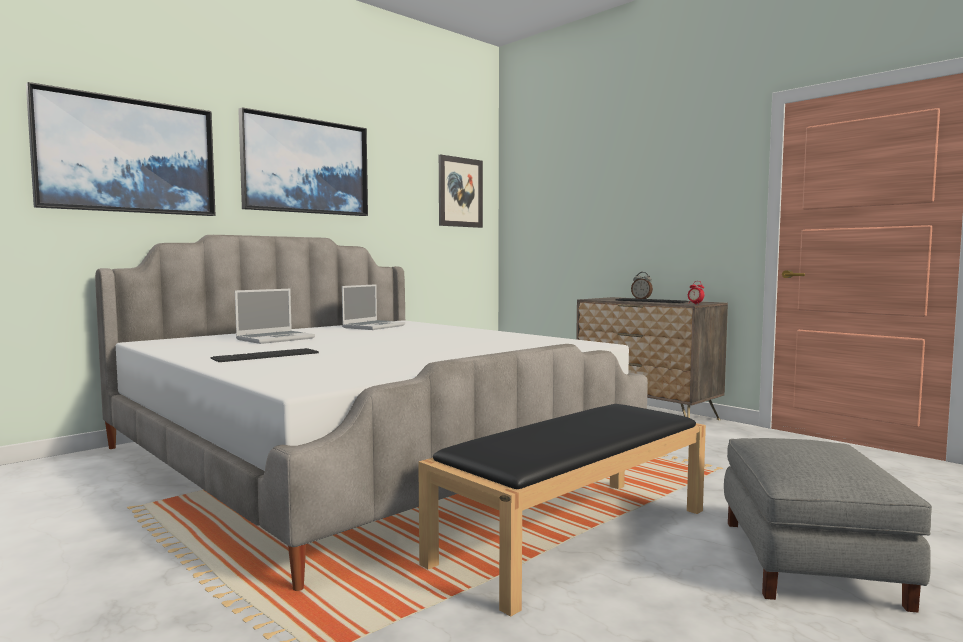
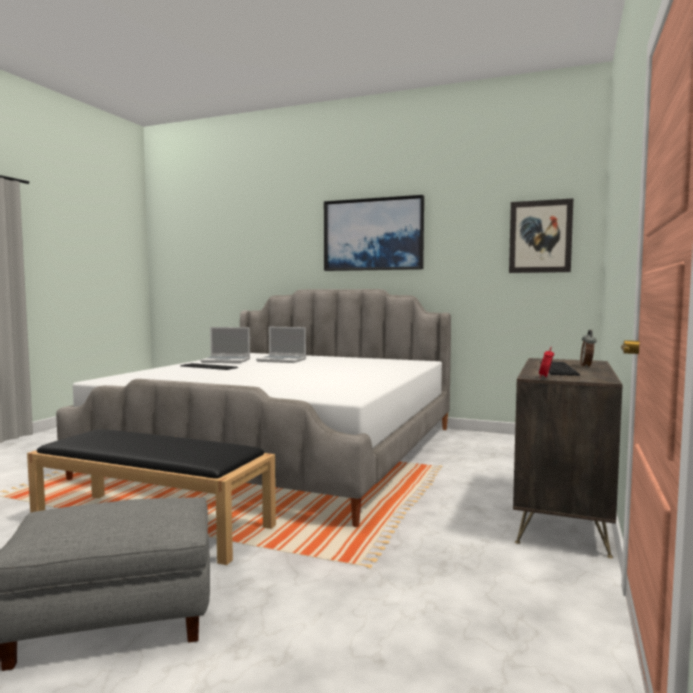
camera: 65 degrees right, 0 degrees up
picture [26,82,215,216] -> none
laptop [342,284,405,330] -> laptop moved to [200,327,250,363]

